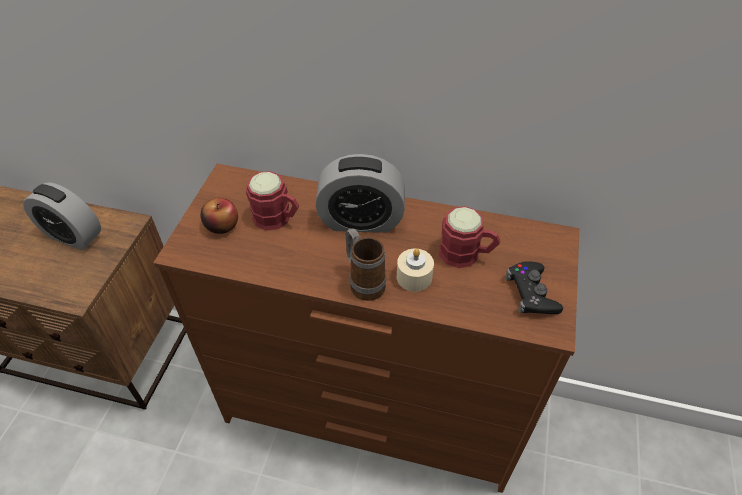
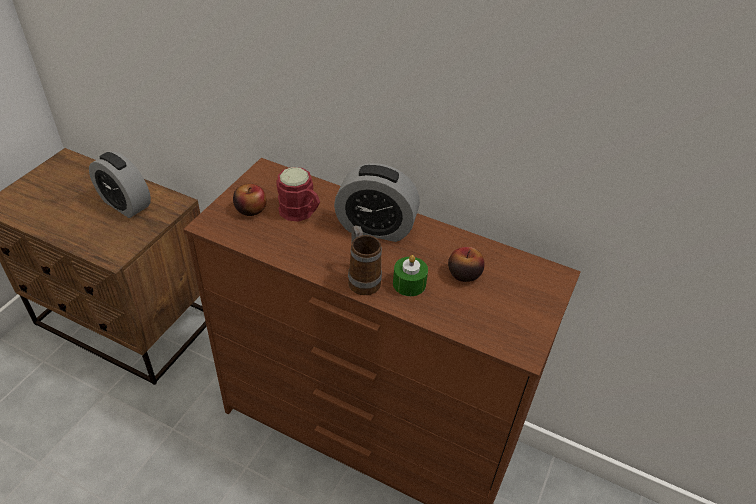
camera: 10 degrees right, 5 degrees down
beige candle [397,249,434,292] -> green candle [393,255,428,296]
red mug [439,206,501,268] -> apple [448,247,485,282]
black game controller [505,261,563,314] -> none

